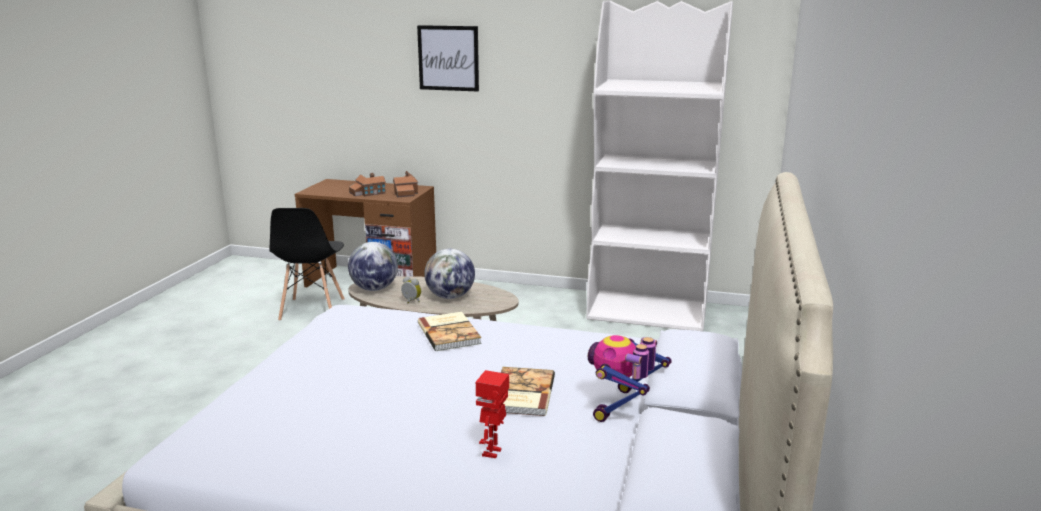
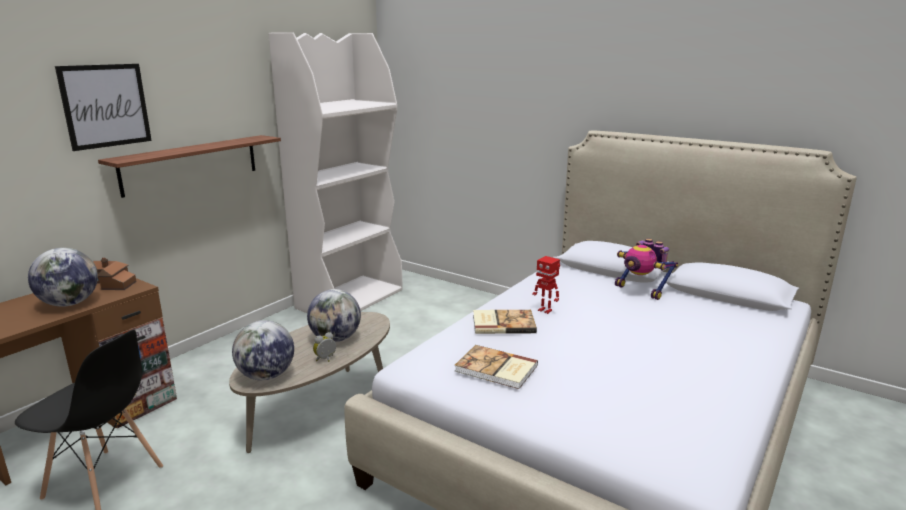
camera: 70 degrees left, 0 degrees up
toy house [349,173,386,196] -> globe [28,248,98,307]
toy robot [476,370,509,458] -> toy robot moved to [532,256,560,314]
book [501,367,555,416] -> book moved to [455,345,538,389]
none -> shelf [98,135,281,198]

